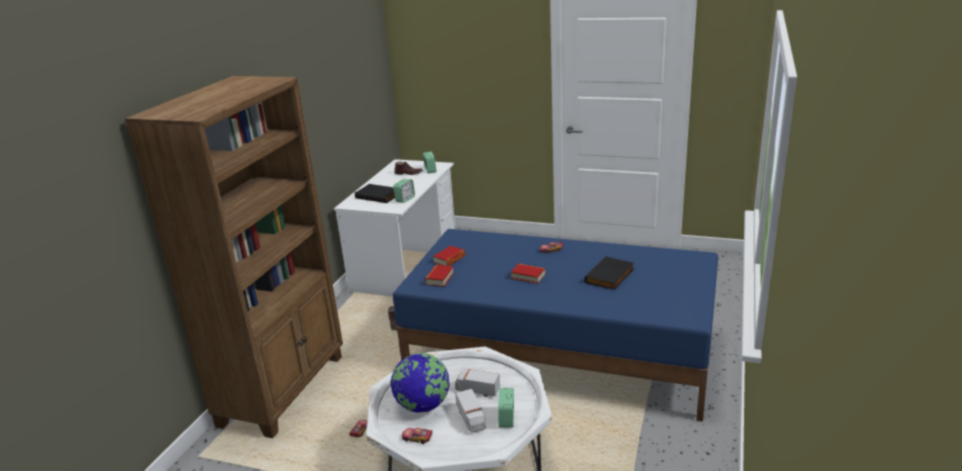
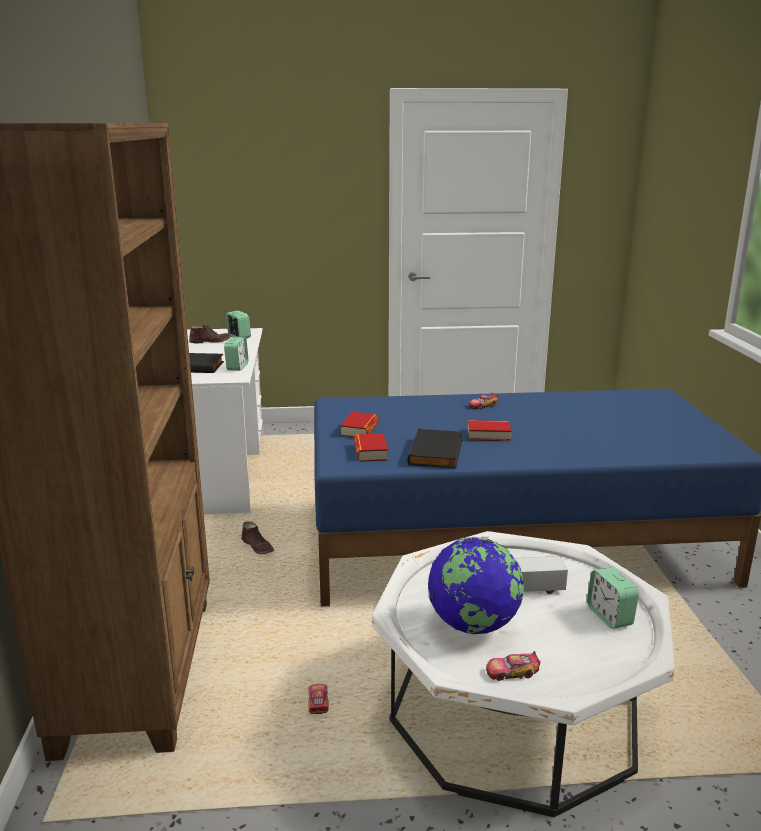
camera: 25 degrees left, 5 degrees down
toy truck [455,389,486,433] -> none
black book [585,256,634,290] -> black book moved to [407,428,462,468]

